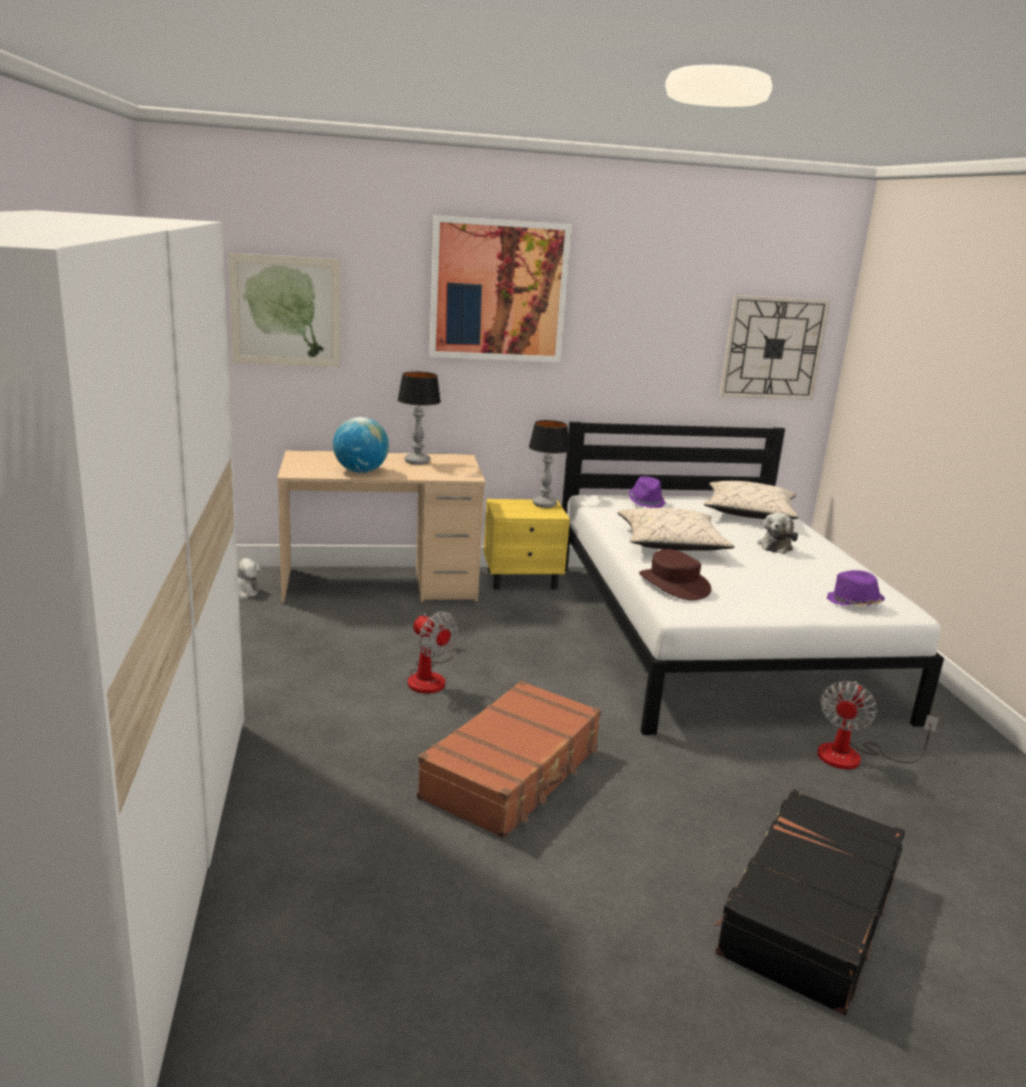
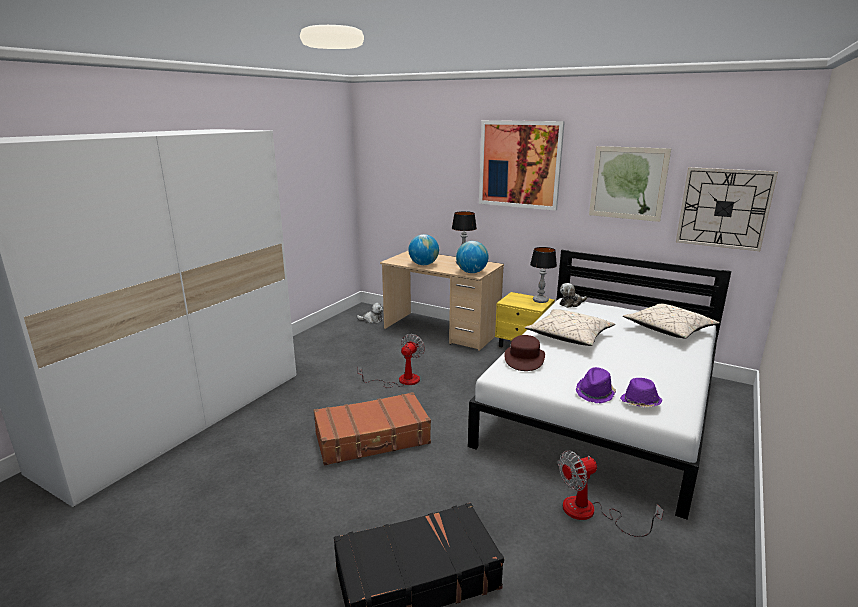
camera: 40 degrees right, 0 degrees up
picture [228,253,340,367] -> picture moved to [589,146,671,222]
fan [408,612,458,694] -> fan turned 150 degrees counterclockwise [358,334,425,388]
purple hat [628,476,665,508] -> purple hat moved to [576,367,616,404]
plush toy [757,513,798,554] -> plush toy moved to [560,283,587,308]
none -> globe [456,241,489,273]

